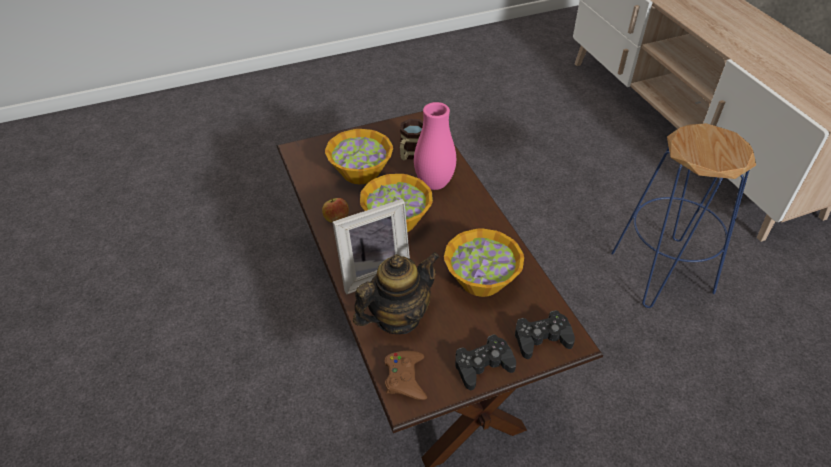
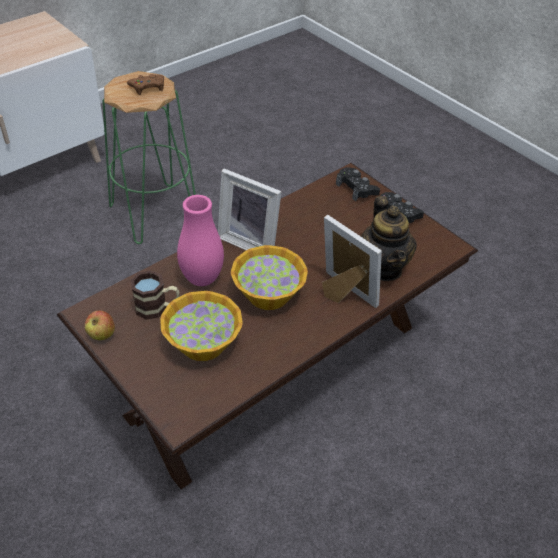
camera: 110 degrees left, 0 degrees up
apple [322,198,349,222] -> apple moved to [85,311,115,340]
teapot [353,252,440,334] -> teapot turned 135 degrees counterclockwise [361,196,417,281]
brown game controller [385,351,427,400] -> brown game controller moved to [127,74,164,95]
bowl [444,228,524,297] -> none
blue stool [611,123,756,308] -> green stool [102,71,196,244]
none -> picture frame [218,168,281,250]

